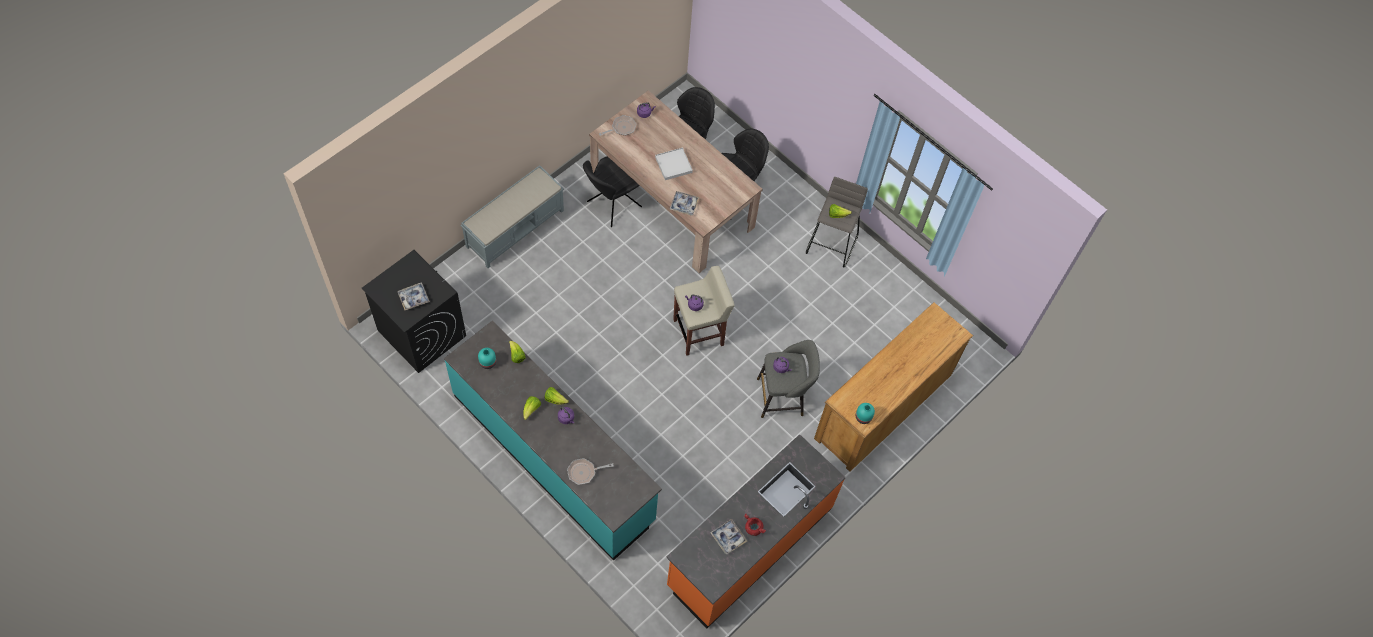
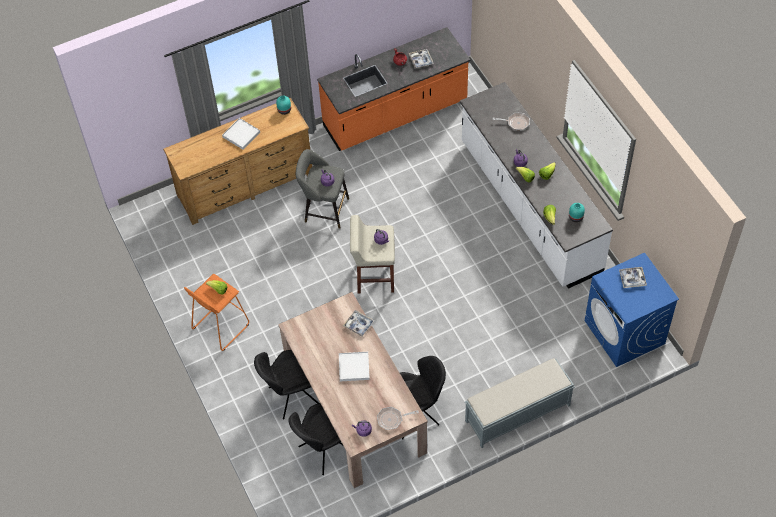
camera: 155 degrees left, 5 degrees down
black washing machine [362,250,466,373] -> blue washing machine [584,252,679,367]
turquoise counter [444,321,662,561] -> white counter [460,82,613,289]
grey stool [806,177,868,267] -> orange stool [184,274,249,351]
none -> white tray [222,118,260,150]

